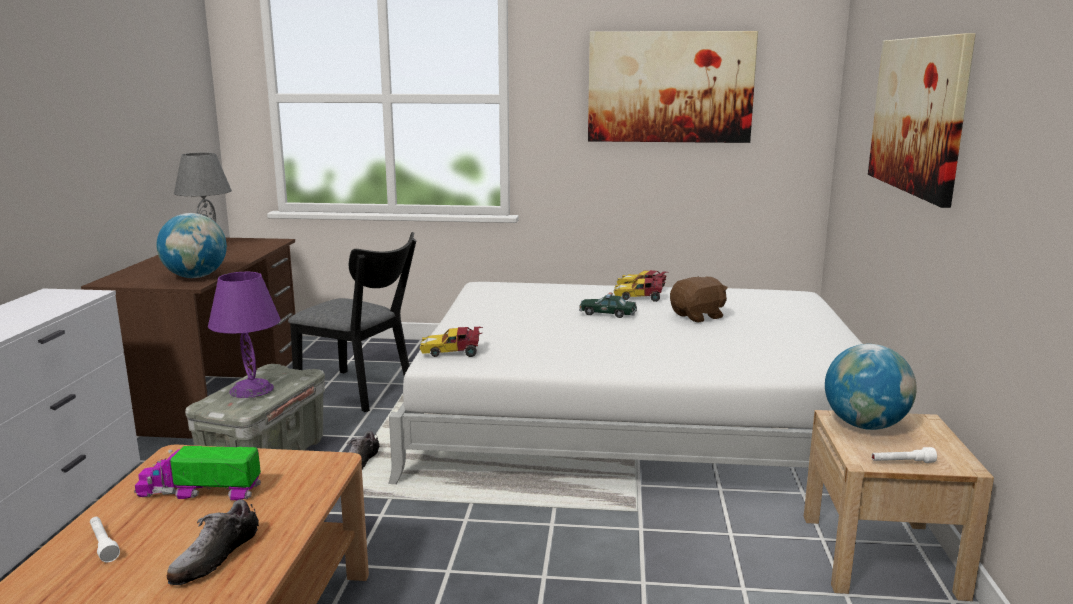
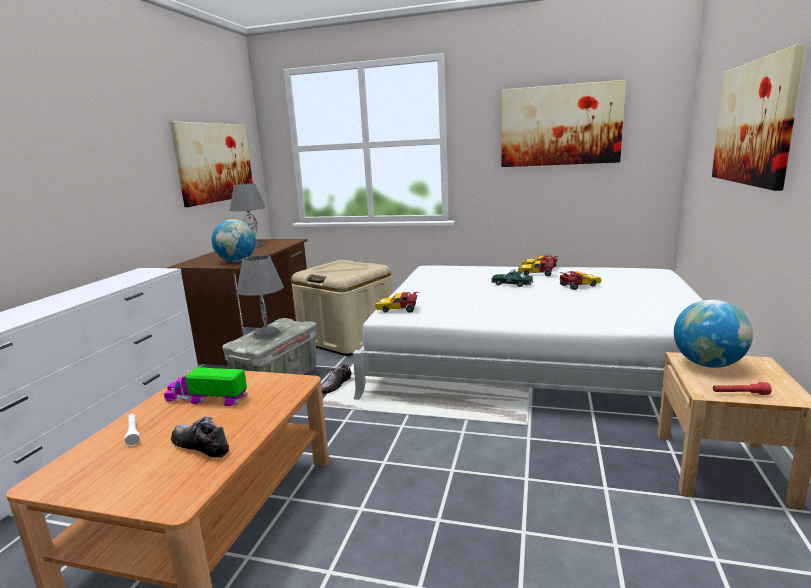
camera: 10 degrees right, 0 degrees up
shoe [167,499,259,585] -> shoe turned 90 degrees clockwise [171,416,230,458]
purple table lamp [208,272,281,398] -> grey table lamp [237,255,284,339]
black chair [288,232,416,412] -> beige storage box [291,260,392,356]
brown plush toy [670,277,728,323] -> toy car [560,271,601,290]
white flashlight [871,447,937,463] -> red flashlight [713,382,772,395]
none -> picture [170,121,253,207]

